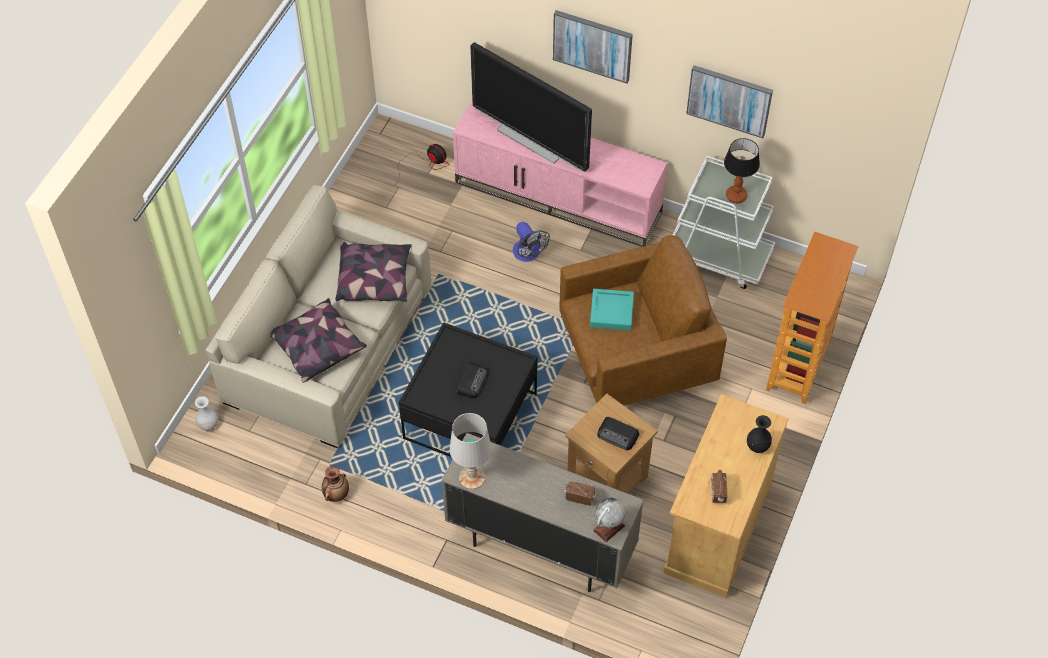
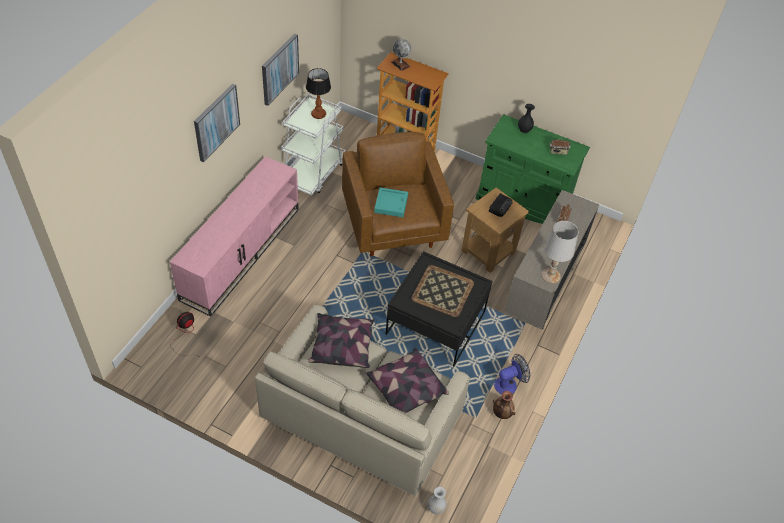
camera: 90 degrees left, 5 degrees down
radio [456,362,488,398] -> tray [411,265,474,317]
television [470,42,592,172] -> none
fan [513,222,550,262] -> fan moved to [494,354,530,394]
globe [593,498,626,542] -> globe moved to [391,39,411,71]
beige cabinet [663,394,789,598] -> green cabinet [476,114,590,224]

